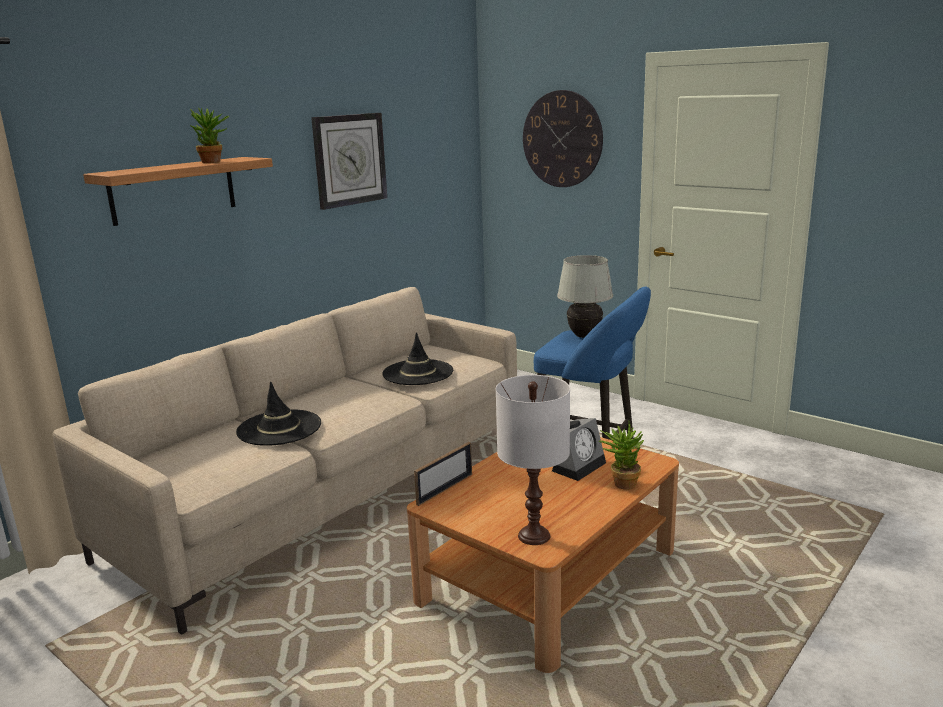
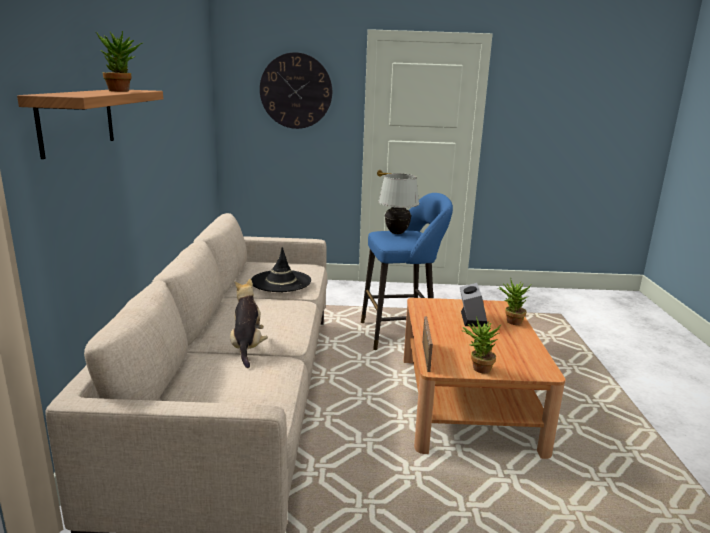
camera: 40 degrees left, 0 degrees up
black hat [236,382,321,446] -> plush toy [230,279,268,368]
wall clock [311,113,387,210] -> none
white table lamp [496,375,570,545] -> none
none -> potted plant [462,316,502,373]

